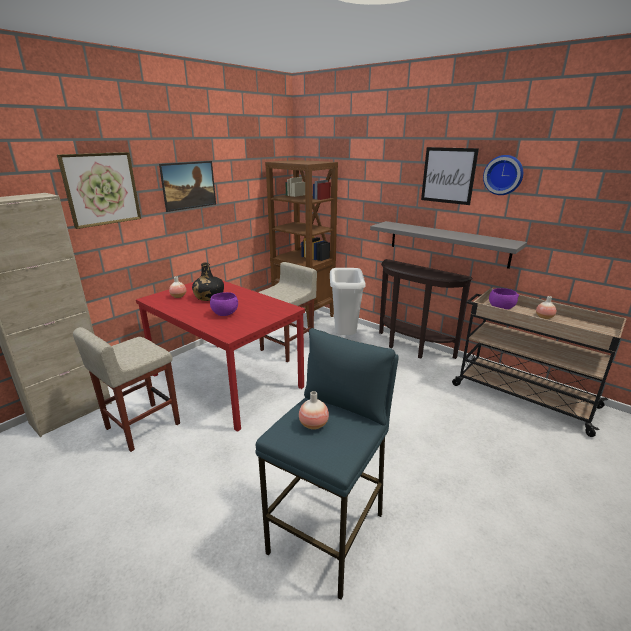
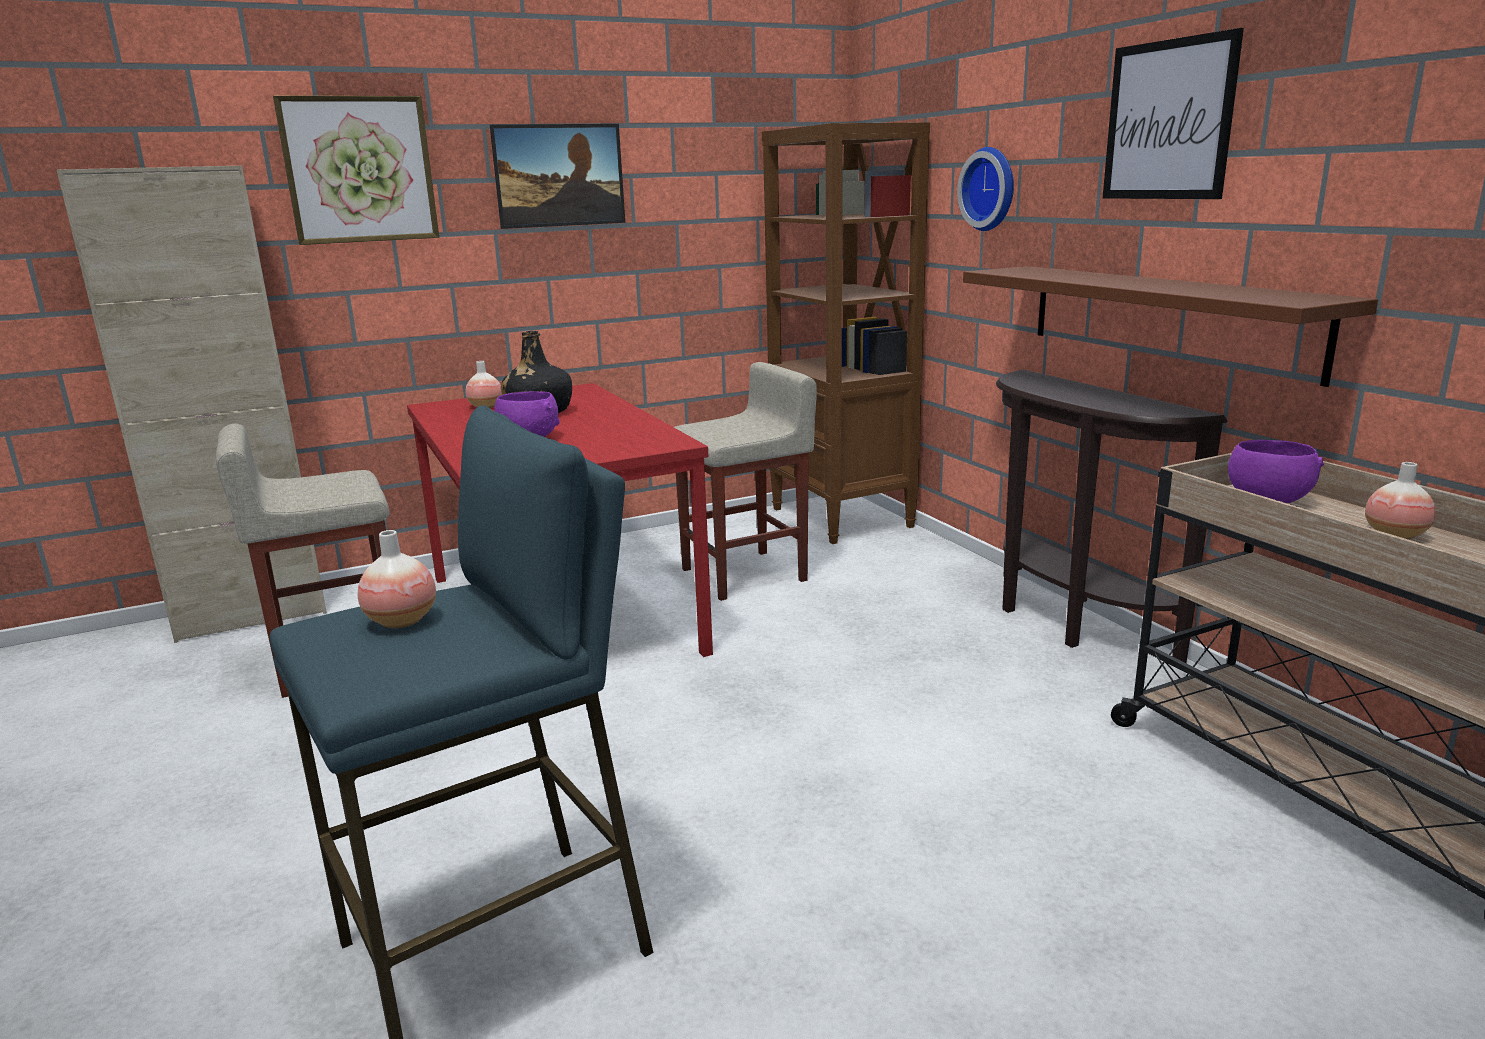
camera: 25 degrees right, 5 degrees down
white trash can [330,268,366,335] -> none
grey shelf [370,221,527,269] -> brown shelf [963,266,1378,387]
wall clock [483,155,523,195] -> wall clock moved to [957,147,1014,231]

